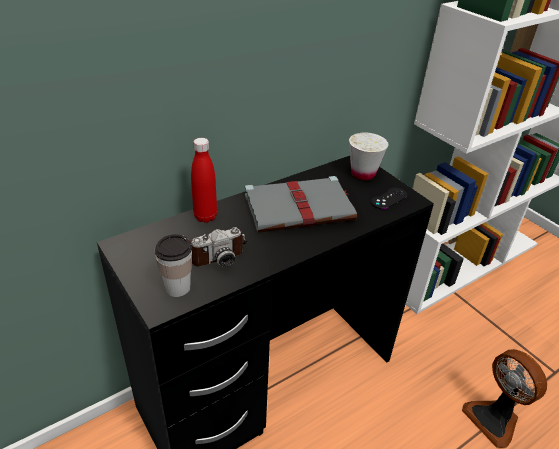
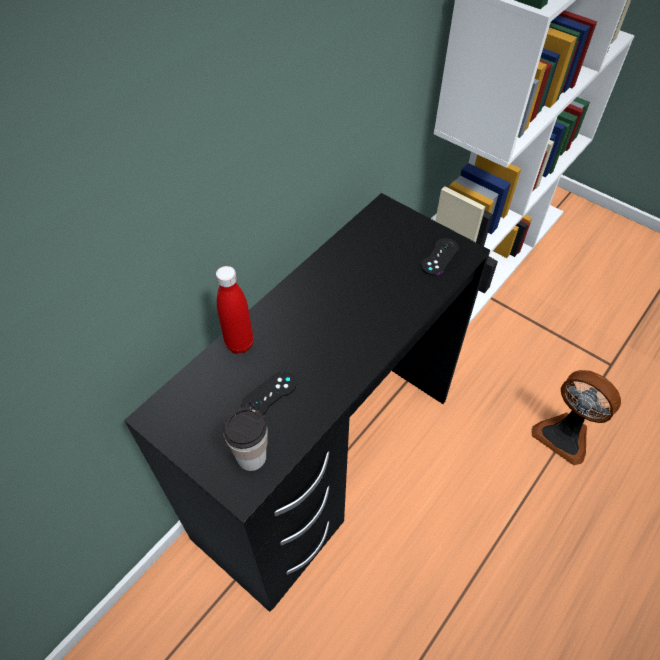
camera: 15 degrees left, 15 degrees up
camera [190,227,247,267] -> black game controller [241,372,297,415]
grey book [245,176,357,233] -> none
white cup [349,133,388,180] -> none

